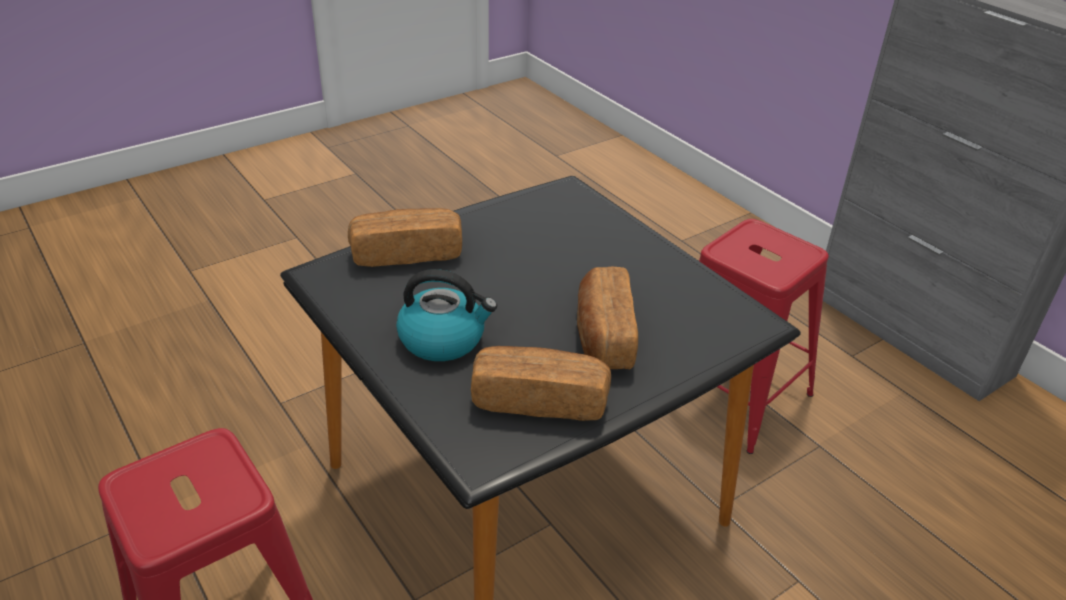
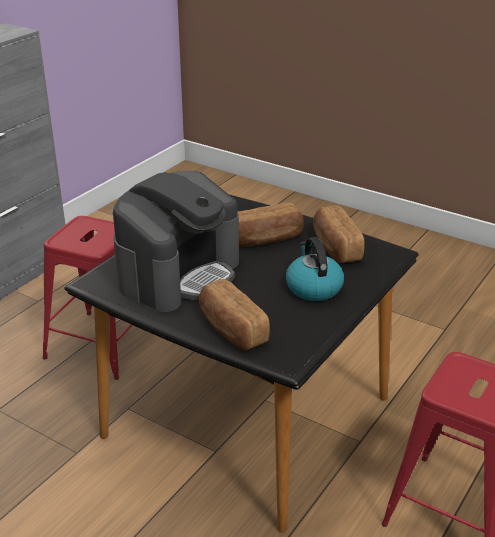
camera: 110 degrees left, 5 degrees down
none -> coffee machine [113,171,239,312]

